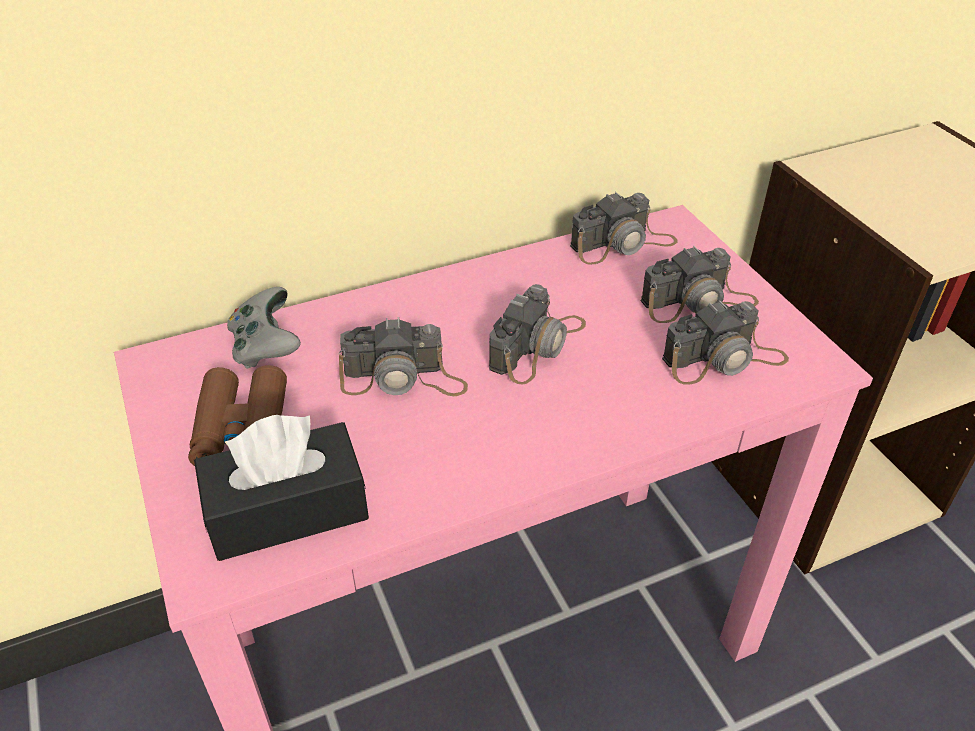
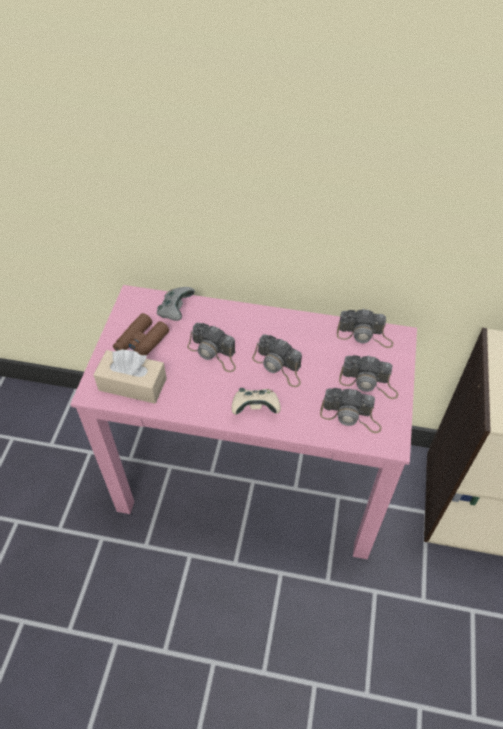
camera: 35 degrees right, 10 degrees up
black tissue box [194,415,369,561] -> beige tissue box [93,349,167,404]
camera [489,284,586,384] -> camera turned 60 degrees clockwise [252,335,302,387]
none -> beige game controller [231,388,281,415]

